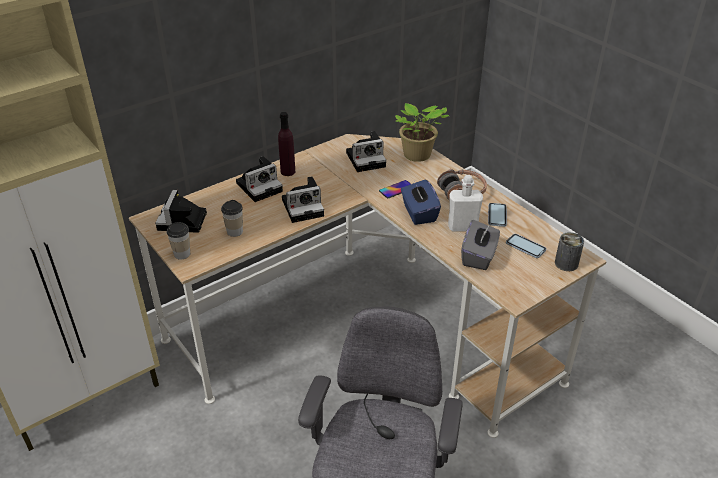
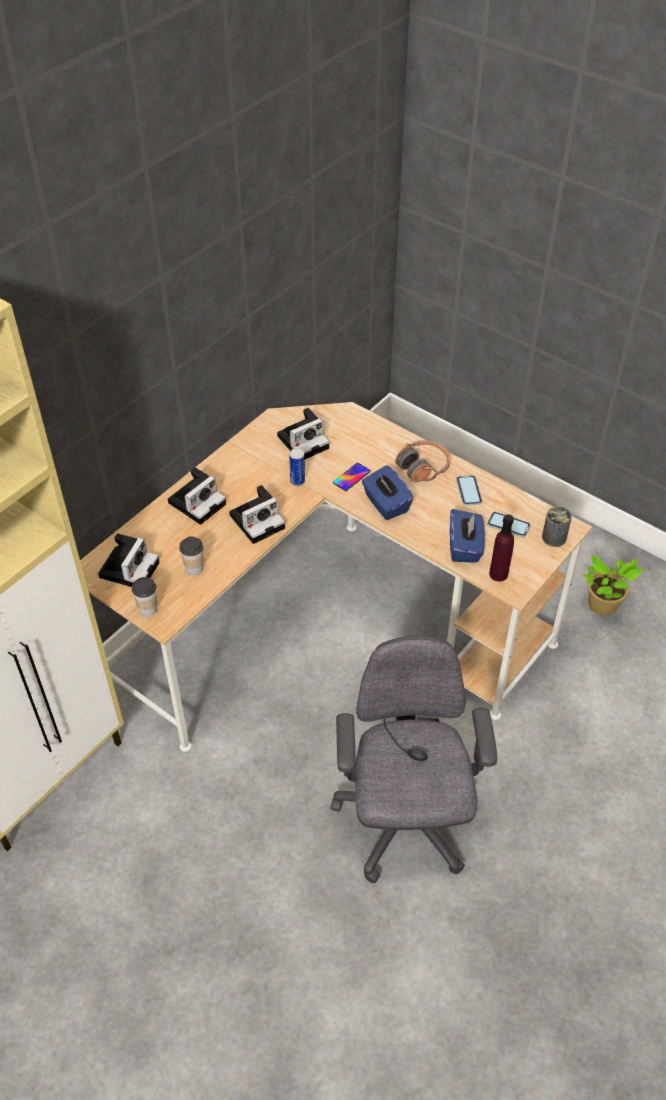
camera: 15 degrees left, 10 degrees up
camera [155,190,207,233] -> camera turned 150 degrees counterclockwise [98,533,159,587]
purple bottle [278,112,295,176] -> purple bottle moved to [489,514,514,582]
potted plant [395,103,449,162] -> potted plant moved to [583,556,644,615]
white bottle [448,175,483,232] -> none
grey tissue box [461,220,500,270] -> blue tissue box [450,509,485,563]
none -> can [289,448,305,486]

